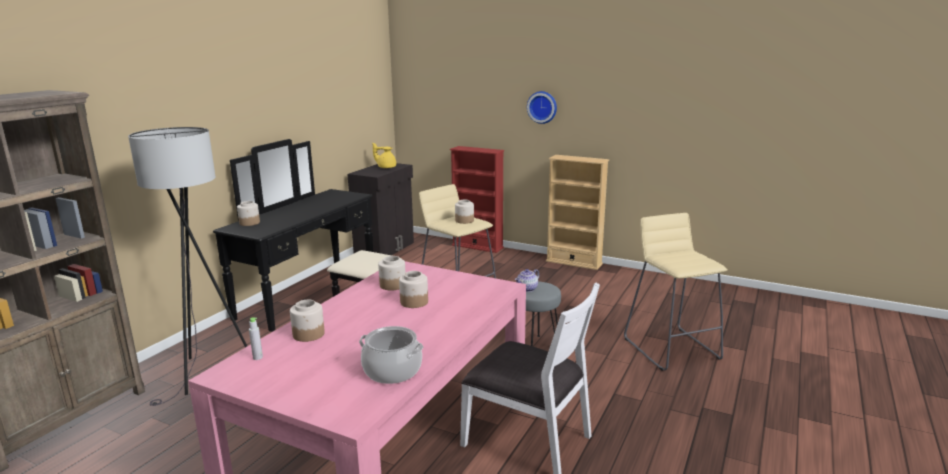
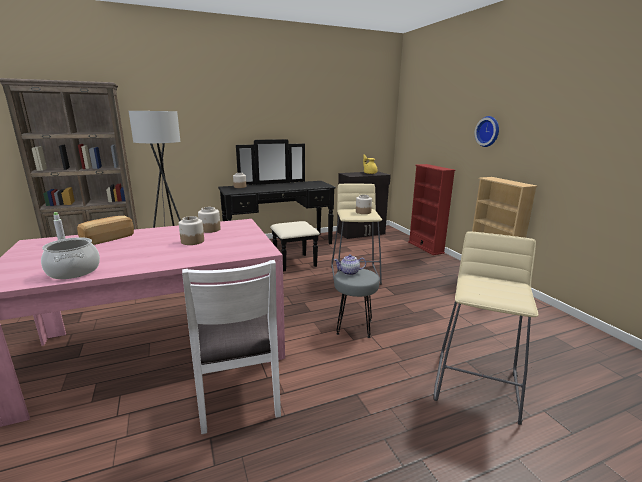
camera: 40 degrees right, 0 degrees up
jar [290,300,325,342] -> bread [77,216,134,245]

